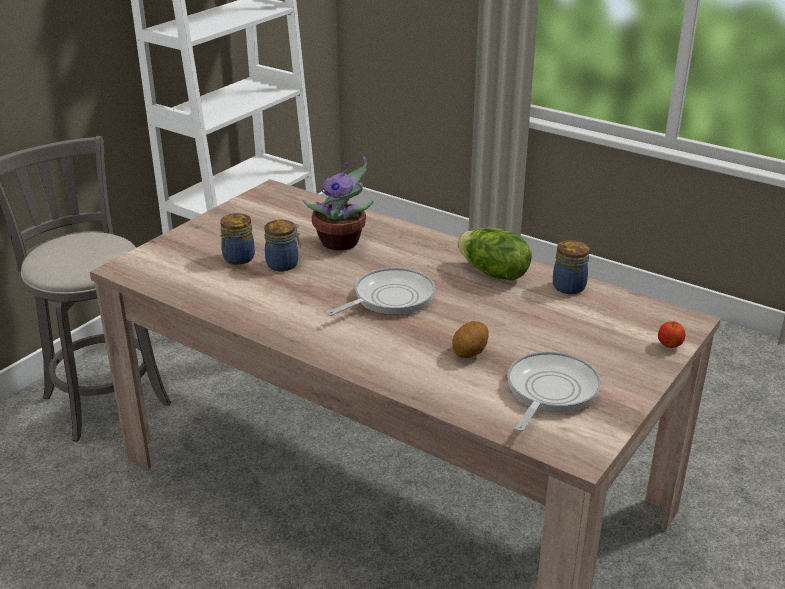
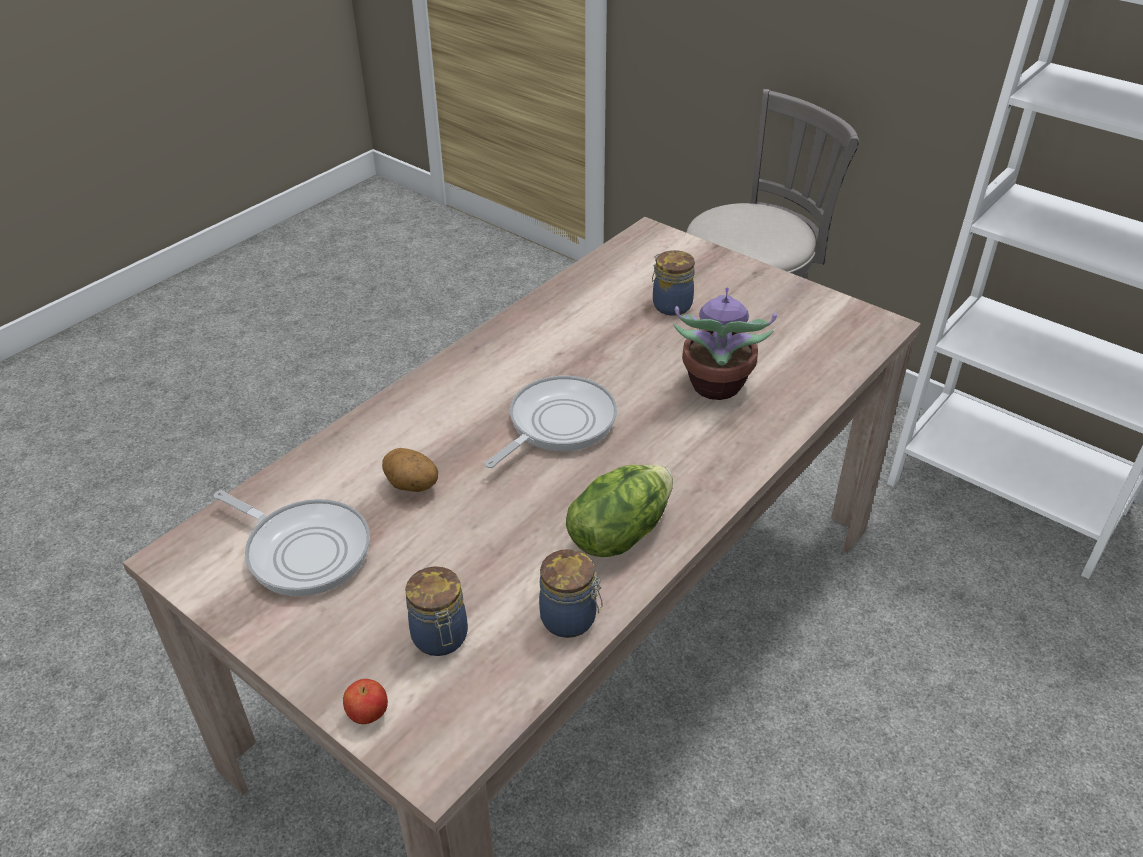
camera: 95 degrees right, 10 degrees up
jar [264,220,301,271] -> jar moved to [405,566,468,656]
frying pan [327,268,435,316] -> frying pan turned 105 degrees counterclockwise [484,376,617,468]

